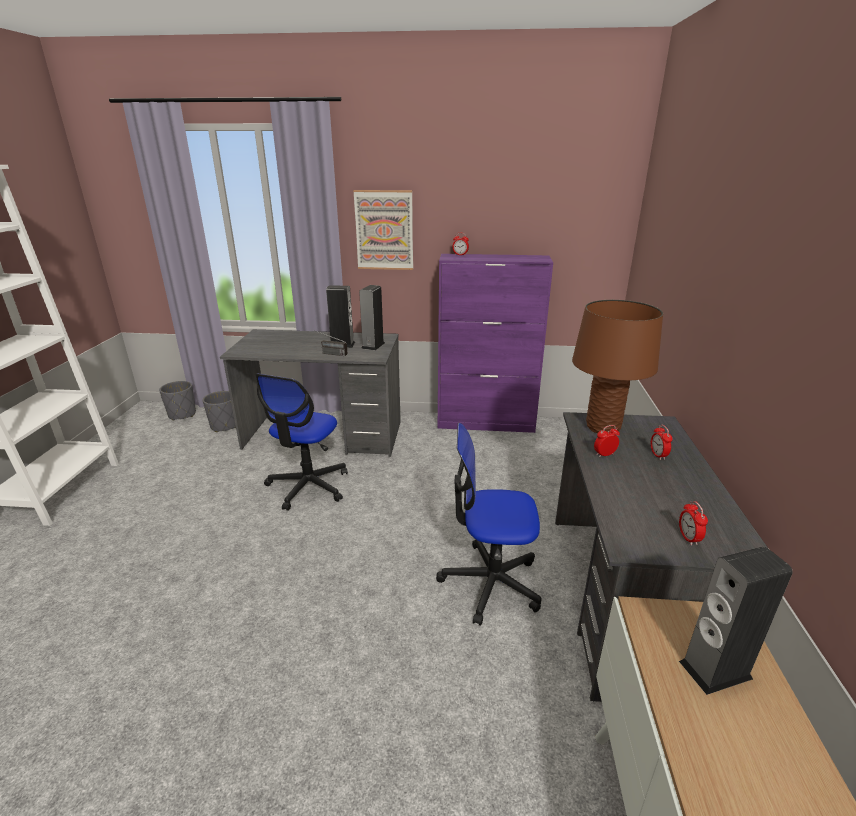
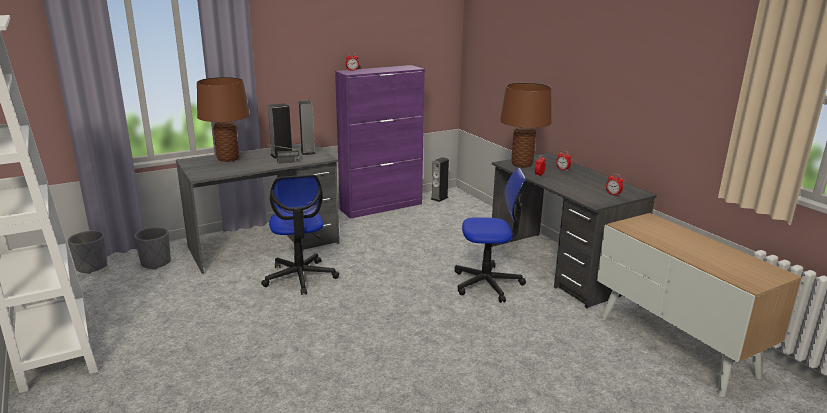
camera: 35 degrees left, 5 degrees down
picture [353,190,413,270] -> none
office chair [436,423,542,626] -> office chair turned 150 degrees counterclockwise [455,168,526,303]
speaker [679,546,793,695] -> speaker moved to [431,157,449,202]
none -> brown table lamp [197,77,250,162]

